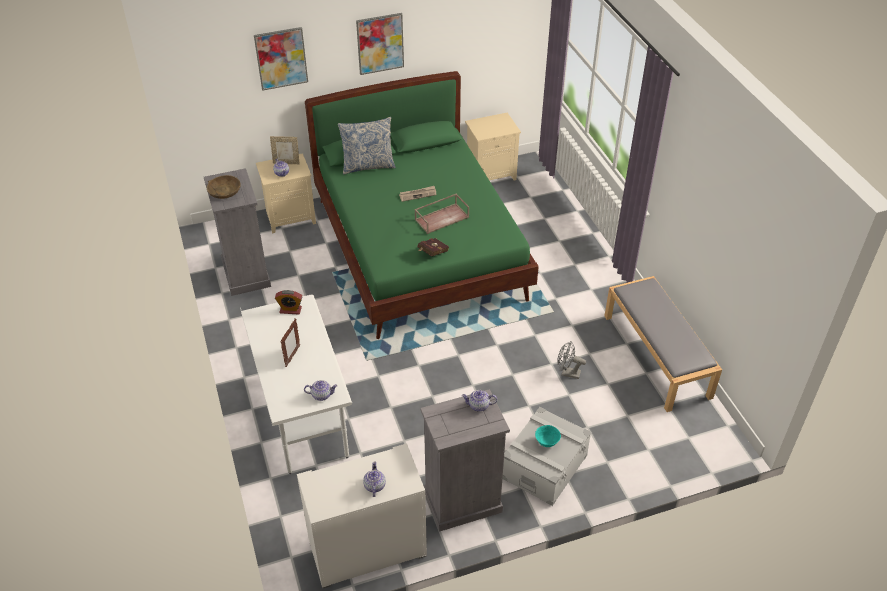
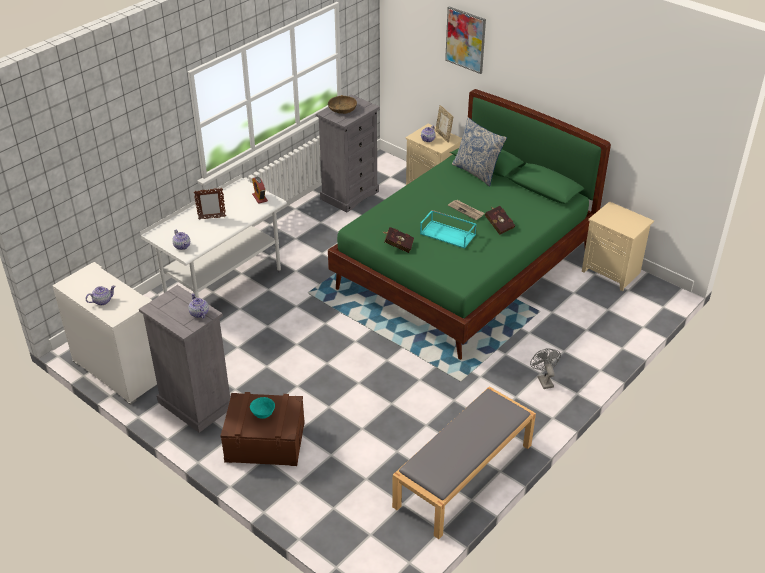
camera: 60 degrees right, 5 degrees down
picture [356,13,404,75] -> none
brown tray [415,193,469,234] -> turquoise tray [420,210,477,249]
grey storage box [502,407,591,506] -> brown storage box [221,392,305,466]
grey fan [557,341,586,379] -> grey fan moved to [530,349,561,389]
none -> red book [485,206,515,235]

